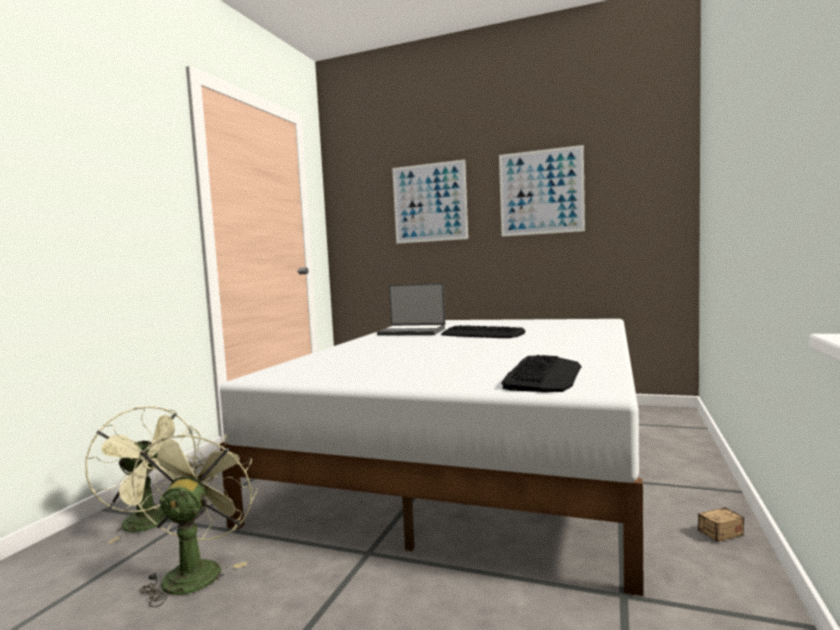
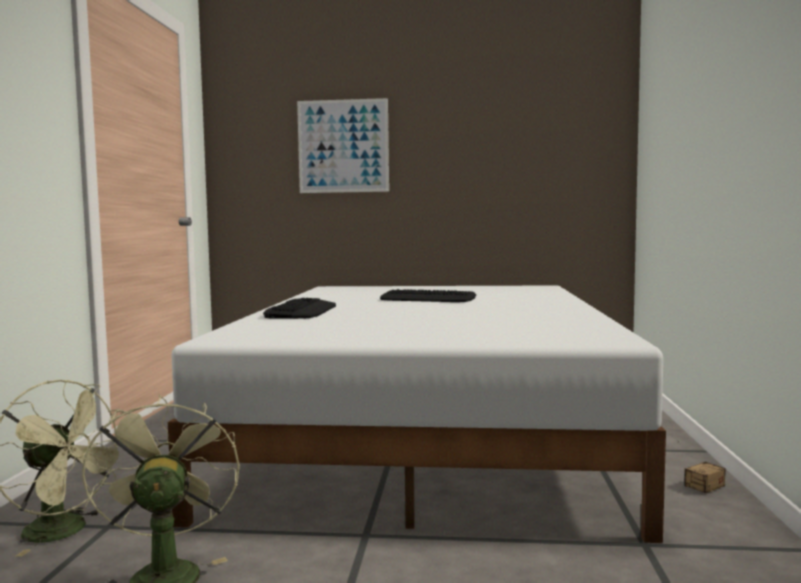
camera: 15 degrees left, 0 degrees up
laptop [377,283,445,336] -> none
picture [499,145,585,237] -> none
keyboard [501,355,581,392] -> keyboard moved to [263,298,336,319]

